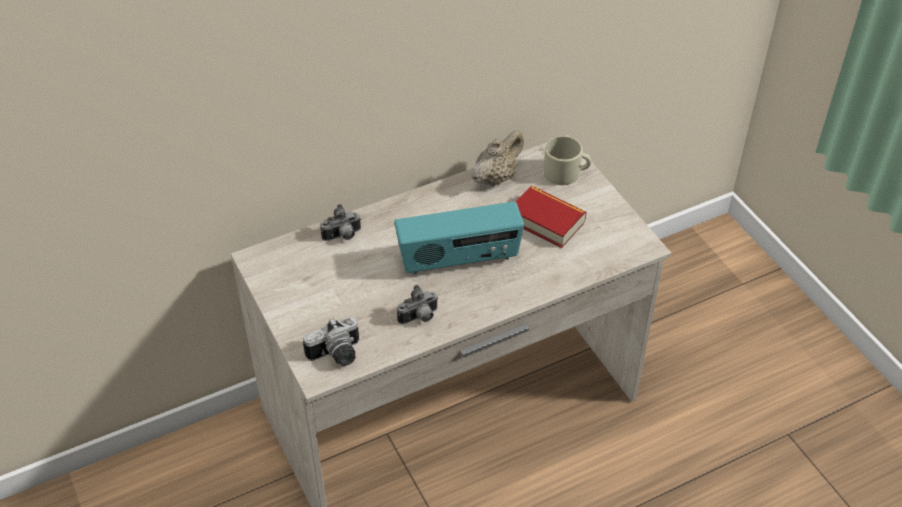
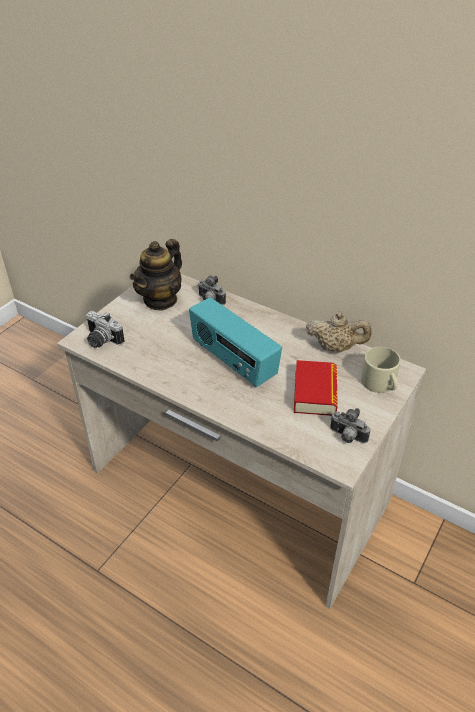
camera: 60 degrees right, 5 degrees down
camera [397,285,438,324] -> camera moved to [330,408,370,443]
none -> teapot [130,239,182,311]

